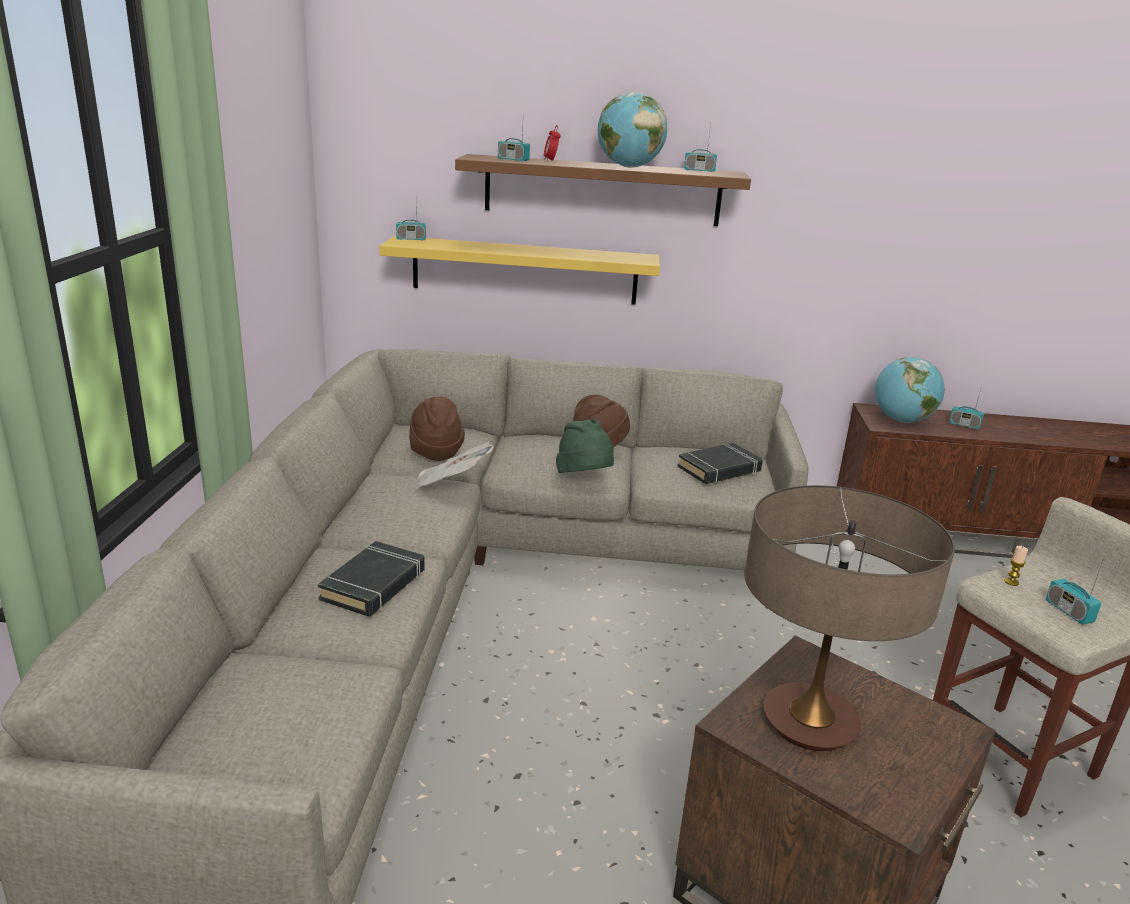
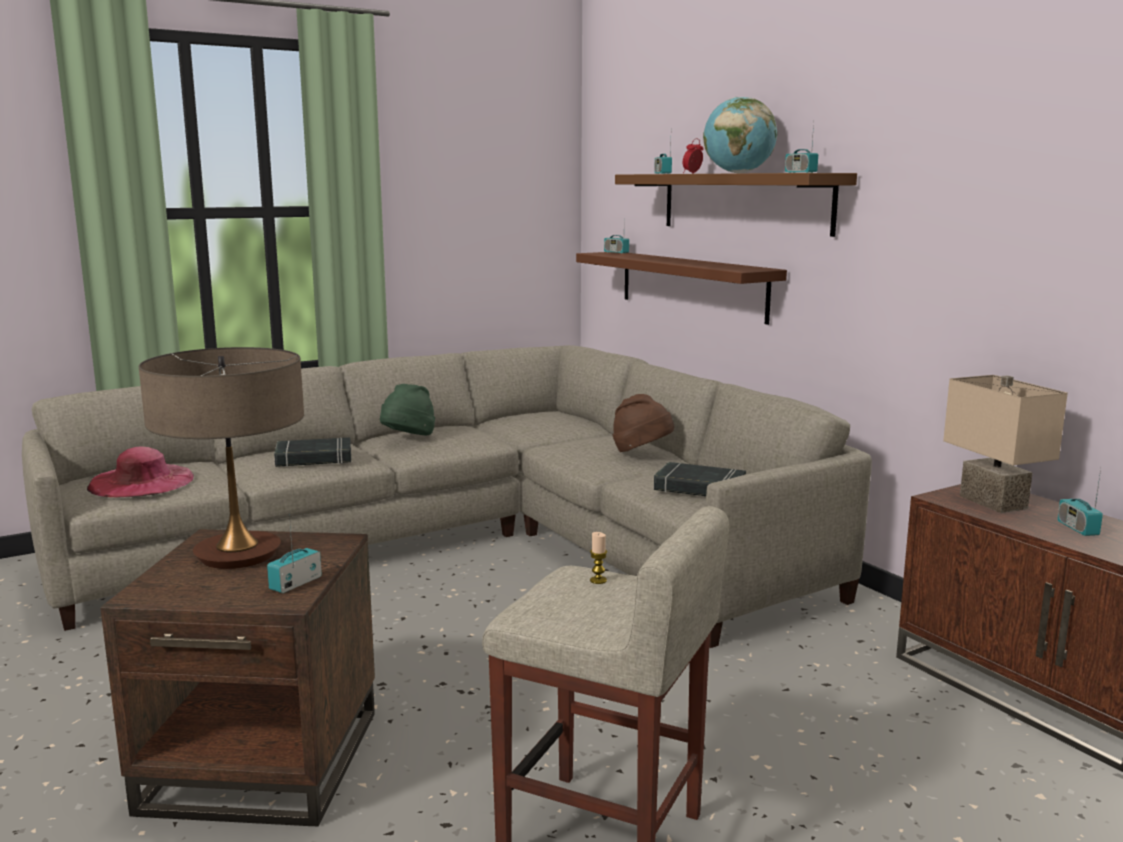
camera: 55 degrees right, 10 degrees down
yellow shelf [379,236,660,305] -> brown shelf [576,252,787,325]
brown hat [409,397,465,461] -> none
newspaper [416,442,494,488] -> none
green hat [556,419,614,473] -> green hat moved to [380,384,435,435]
globe [875,357,945,423] -> beige table lamp [943,375,1068,513]
radio [1046,556,1105,625] -> radio moved to [267,514,322,593]
none -> pink hat [87,446,194,497]

